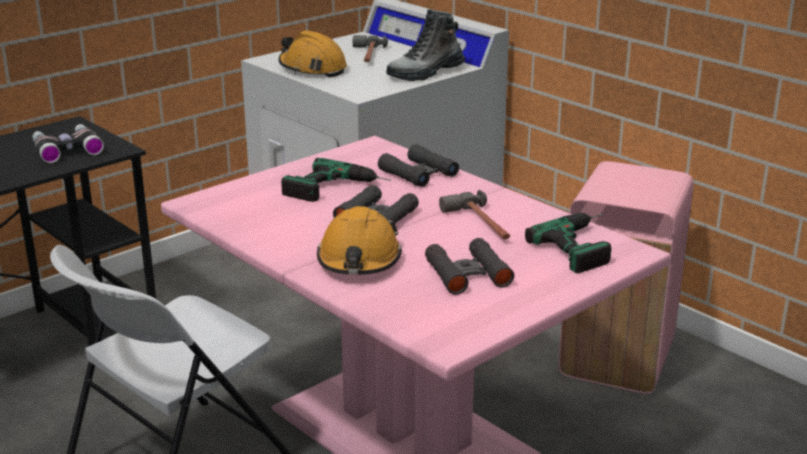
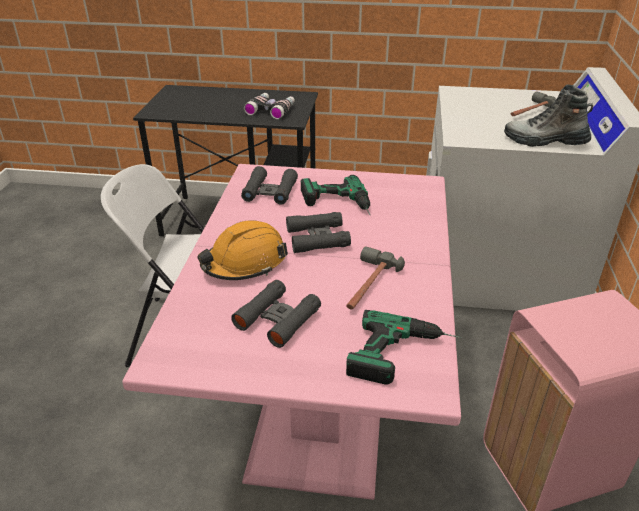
camera: 50 degrees right, 10 degrees up
orange hard hat [279,30,347,77] -> none
black binoculars [378,144,459,187] -> black binoculars moved to [241,166,298,205]

